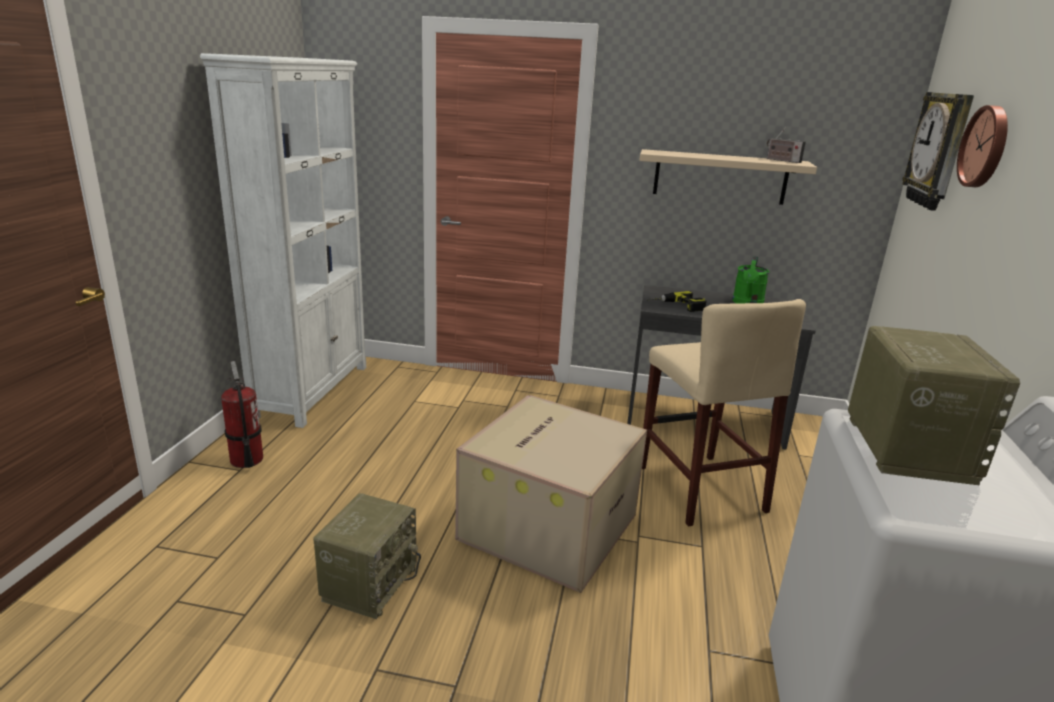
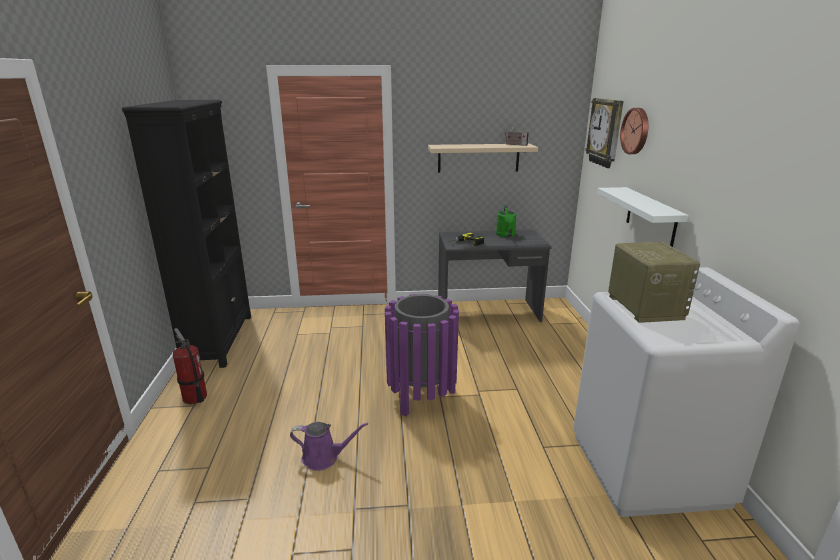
camera: 15 degrees left, 0 degrees up
white bookcase [200,53,366,428] -> black bookcase [122,100,251,368]
radio [313,493,421,619] -> purple watering can [290,422,368,471]
cardboard box [455,395,647,593] -> purple trash can [385,294,459,417]
beige stool [642,299,806,526] -> none
none -> white shelf [597,187,689,247]

